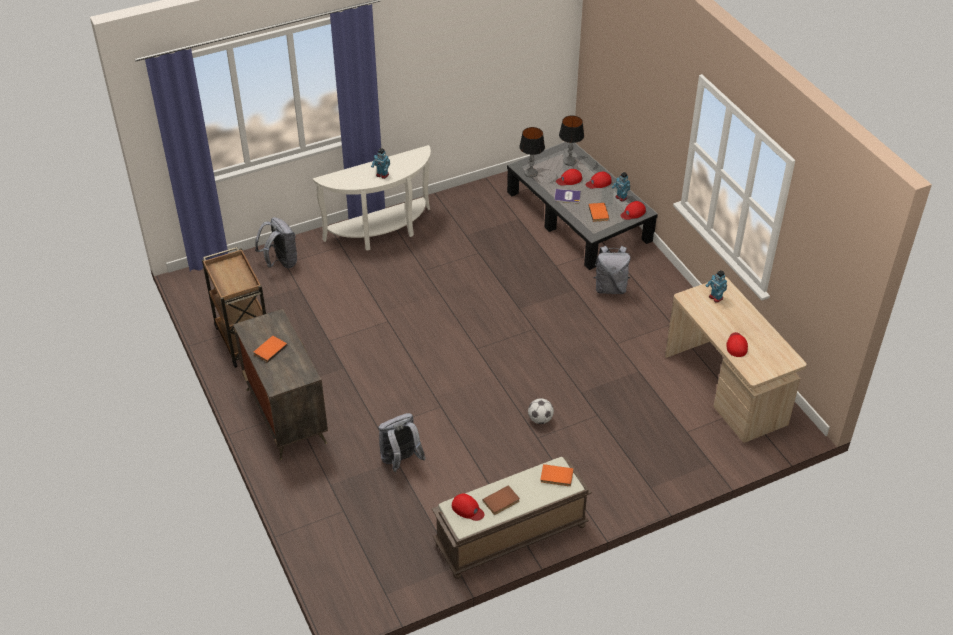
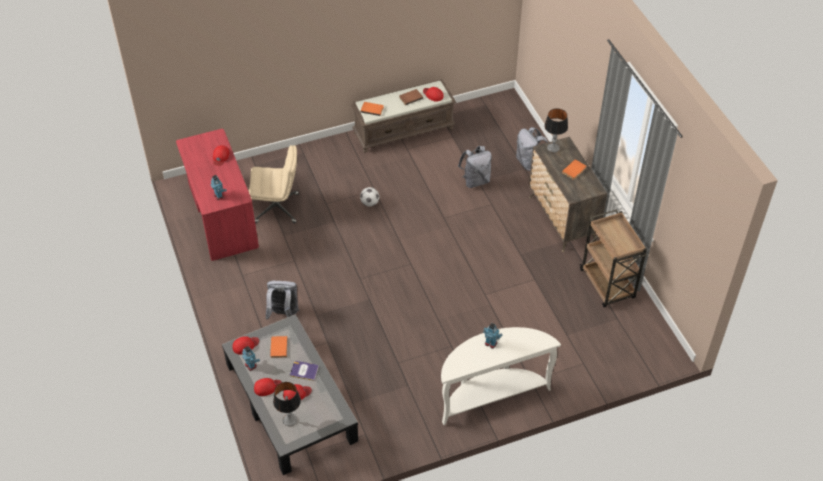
camera: 175 degrees left, 5 degrees up
grey backpack [255,217,297,268] -> grey backpack moved to [516,127,548,171]
table lamp [519,127,545,178] -> table lamp moved to [544,108,568,153]
beige desk [665,277,807,443] -> red desk [176,129,259,261]
none -> beige office chair [249,145,299,223]

